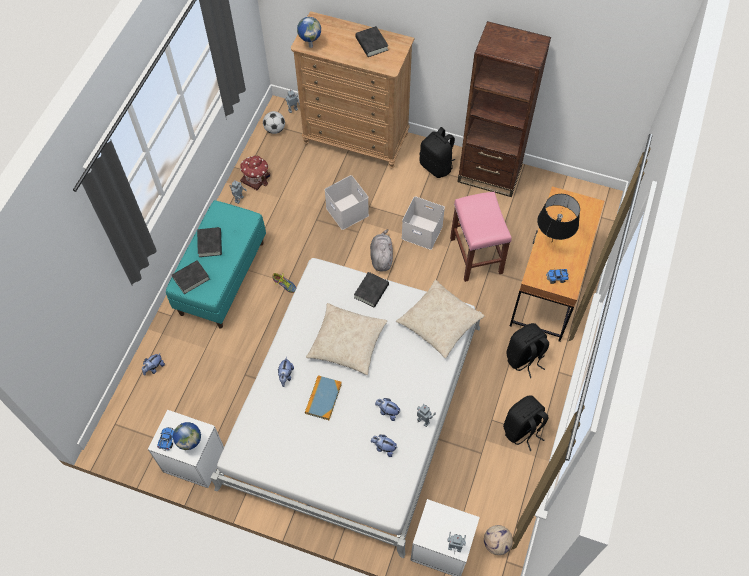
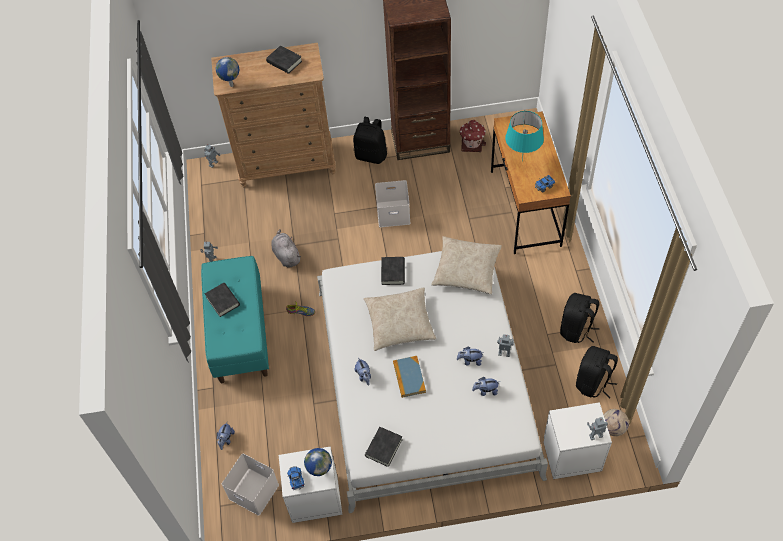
camera: 25 degrees left, 5 degrees down
black book [172,260,210,294] -> black book moved to [365,427,403,467]
toy house [240,155,270,190] -> toy house moved to [460,120,486,152]
football [263,111,285,134] -> none
white storage box [324,175,369,230] -> white storage box moved to [222,454,279,516]
grey plush toy [370,229,393,271] -> grey plush toy moved to [272,229,301,268]
pink stool [450,192,512,282] -> none
black backpack [506,323,549,378] -> black backpack moved to [576,346,618,399]
black table lamp [537,194,580,241] -> turquoise table lamp [505,111,544,161]

